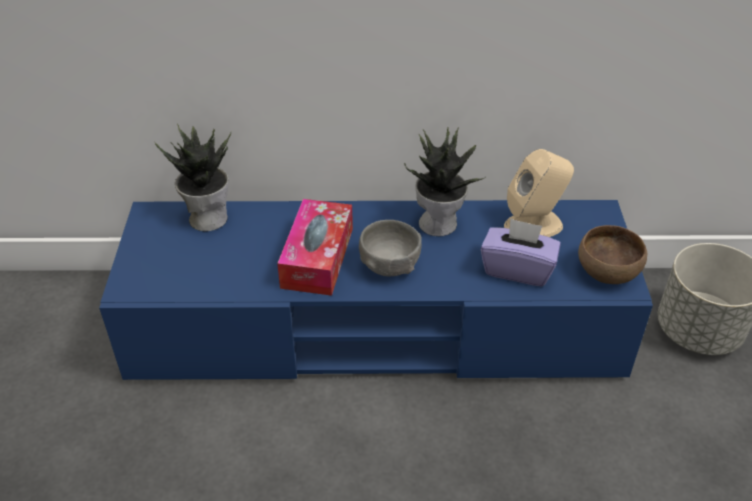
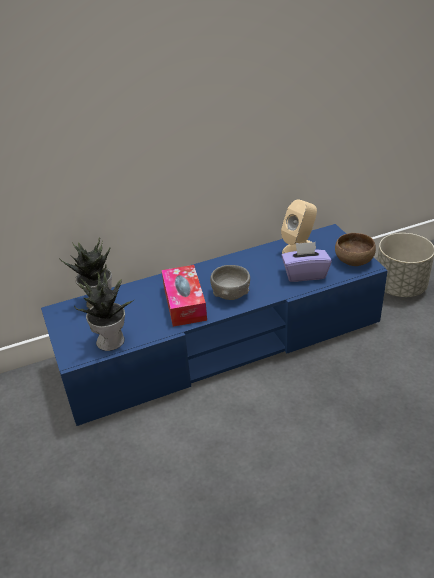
camera: 20 degrees left, 5 degrees down
potted plant [404,127,484,236] -> potted plant moved to [74,271,135,351]

